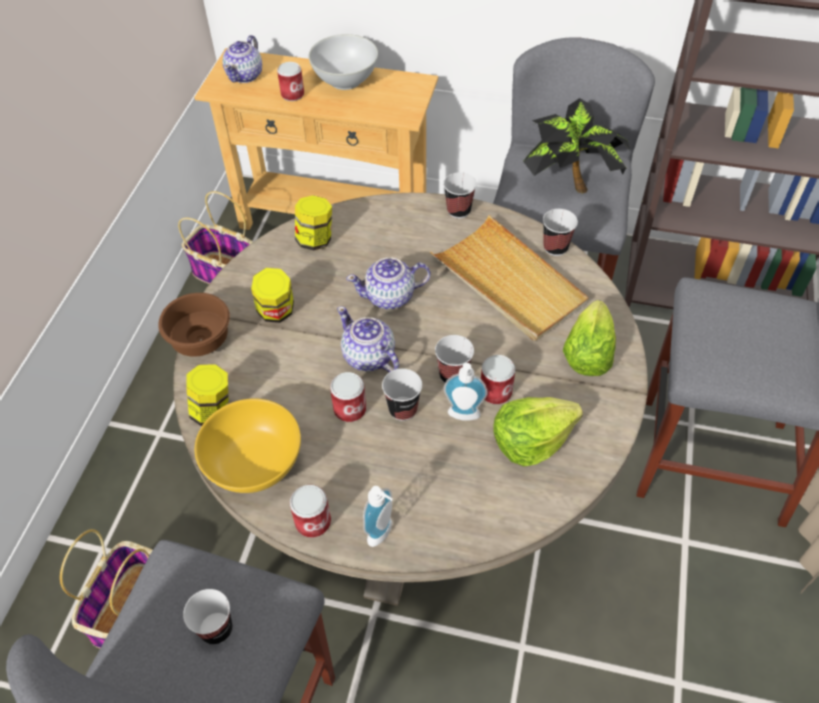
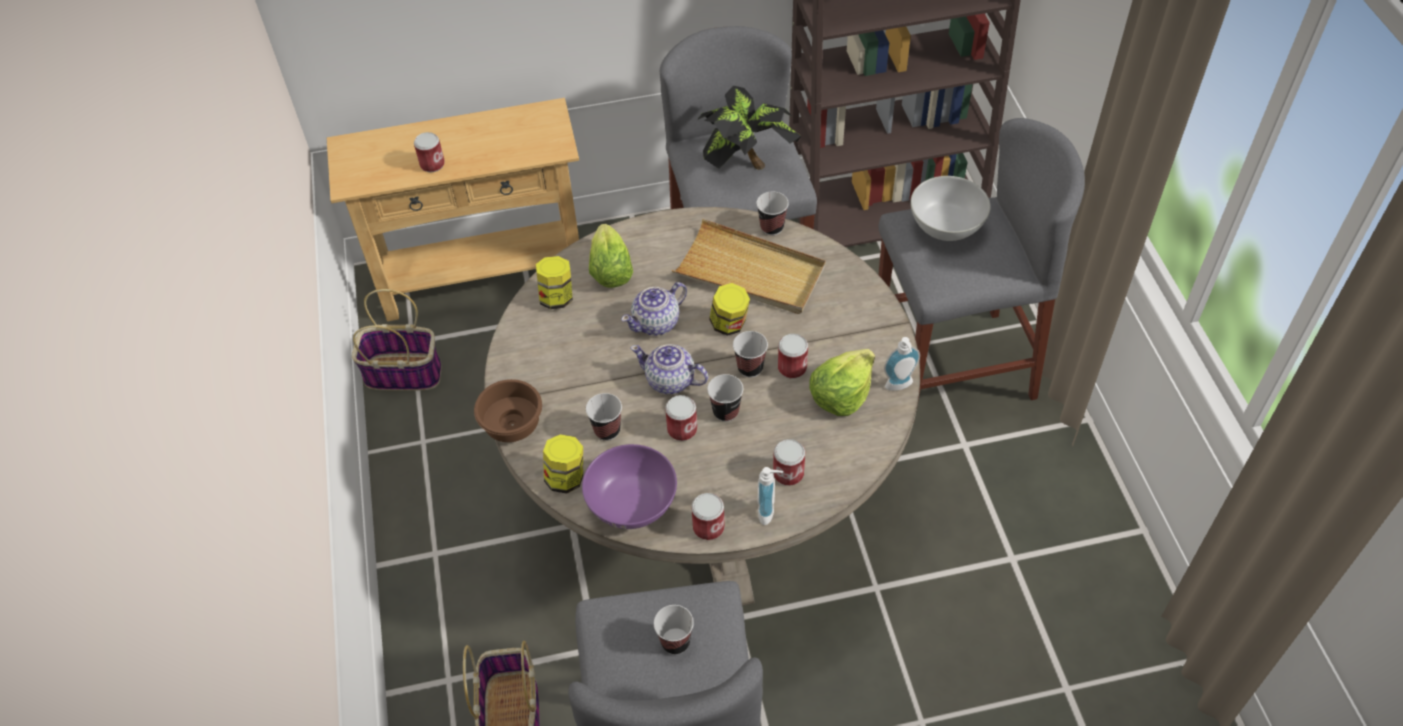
camera: 25 degrees left, 0 degrees up
yellow bowl [195,398,301,493] -> purple bowl [582,444,677,529]
teapot [223,35,262,83] -> none
jar [251,268,294,323] -> jar moved to [709,283,750,336]
white bowl [309,34,378,90] -> white bowl moved to [910,176,991,241]
cup [443,172,477,219] -> cup moved to [586,393,622,441]
soap dispenser [444,363,488,421] -> soap dispenser moved to [884,337,920,391]
lettuce [563,300,616,376] -> lettuce moved to [589,224,633,288]
none -> can [773,439,805,486]

